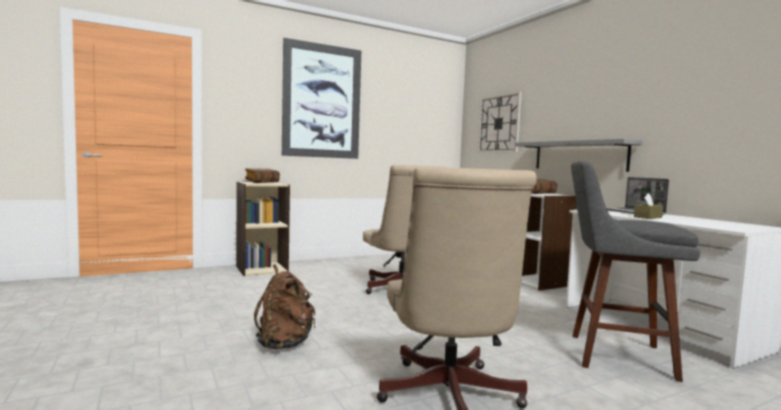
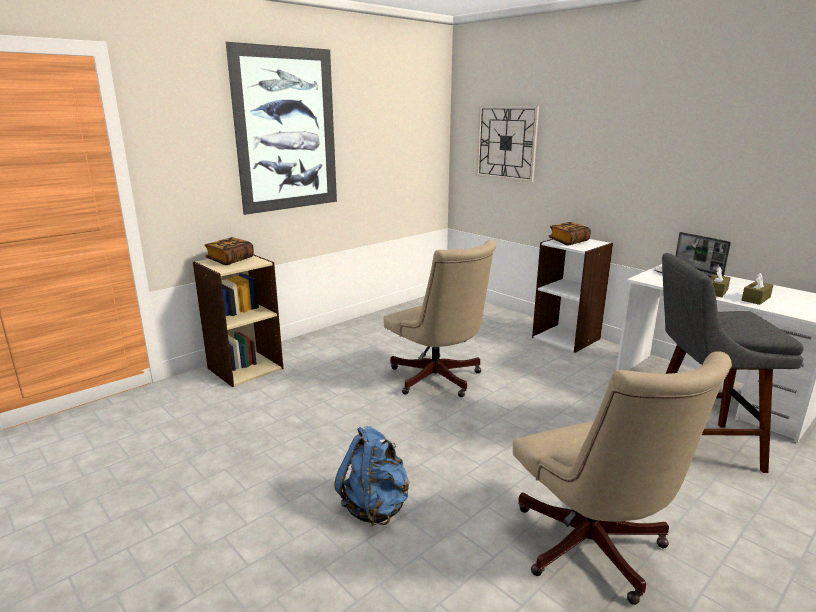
camera: 15 degrees left, 15 degrees up
brown backpack [254,264,315,349] -> blue backpack [334,426,409,526]
grey shelf [515,139,643,172] -> none
none -> brown tissue box [742,273,773,305]

